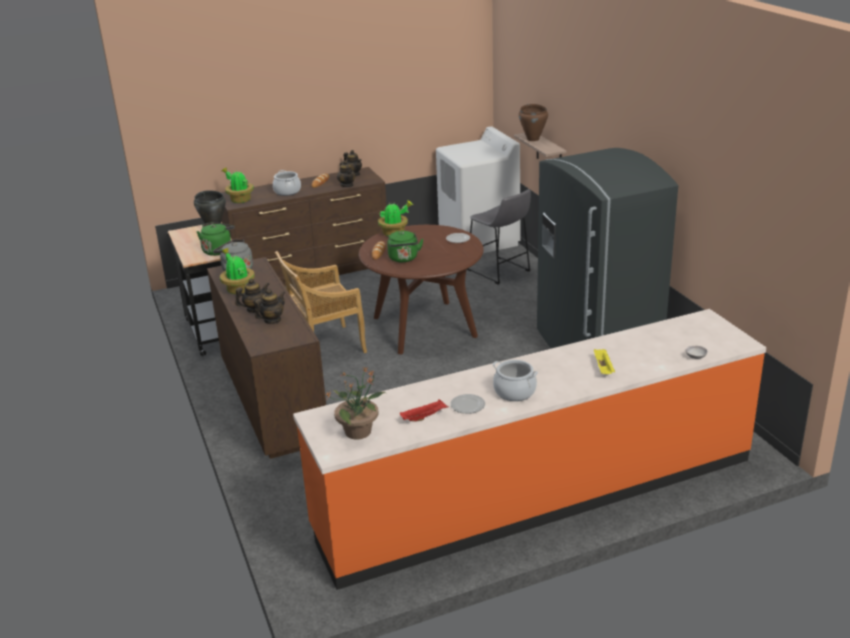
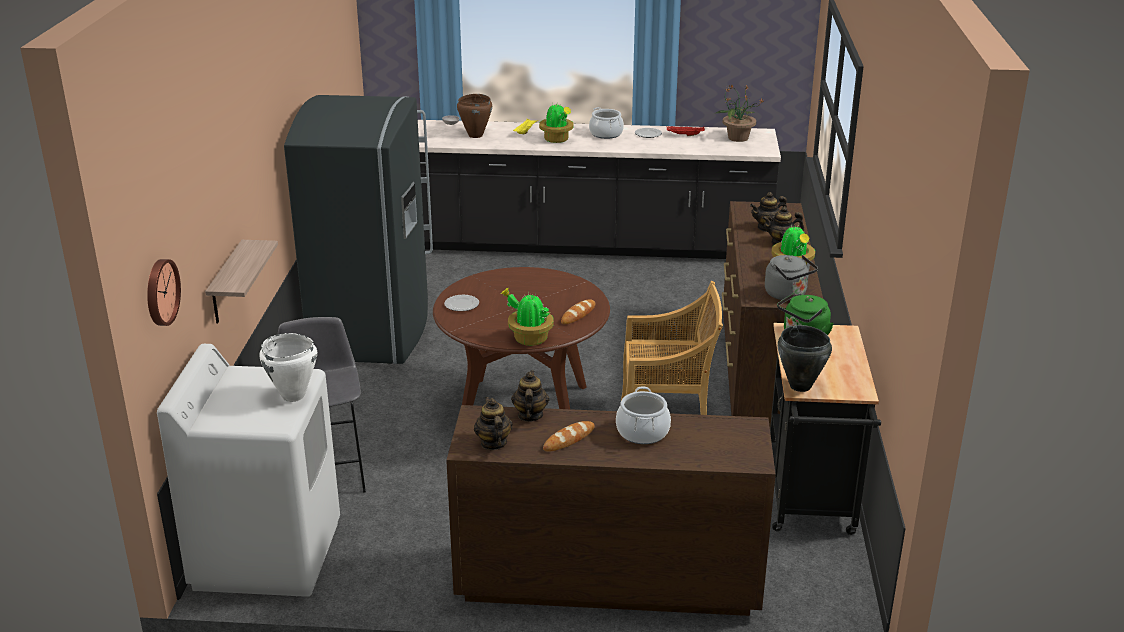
camera: 155 degrees left, 0 degrees up
potted plant [222,167,254,203] -> potted plant moved to [539,101,574,143]
orange counter [293,309,766,590] -> black counter [418,120,781,259]
green kettle [387,231,424,262] -> none
brown cooking pot [519,104,548,141] -> brown cooking pot moved to [457,94,492,138]
none -> wall clock [147,259,181,326]
none -> white cooking pot [260,333,317,402]

